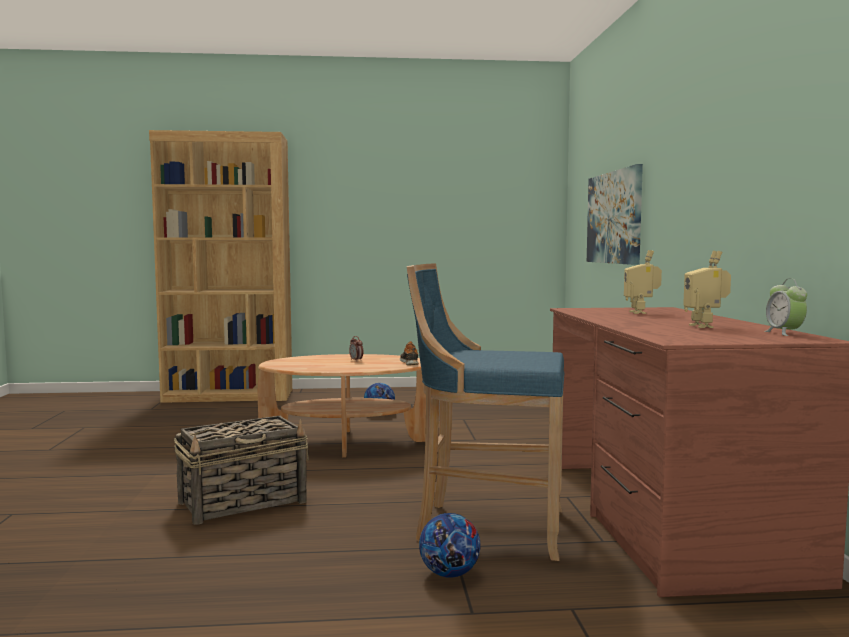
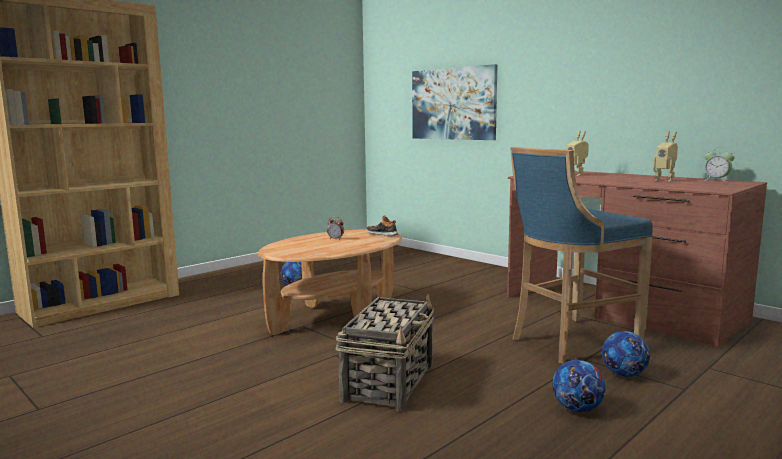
camera: 40 degrees left, 5 degrees up
none -> football [553,360,606,412]

